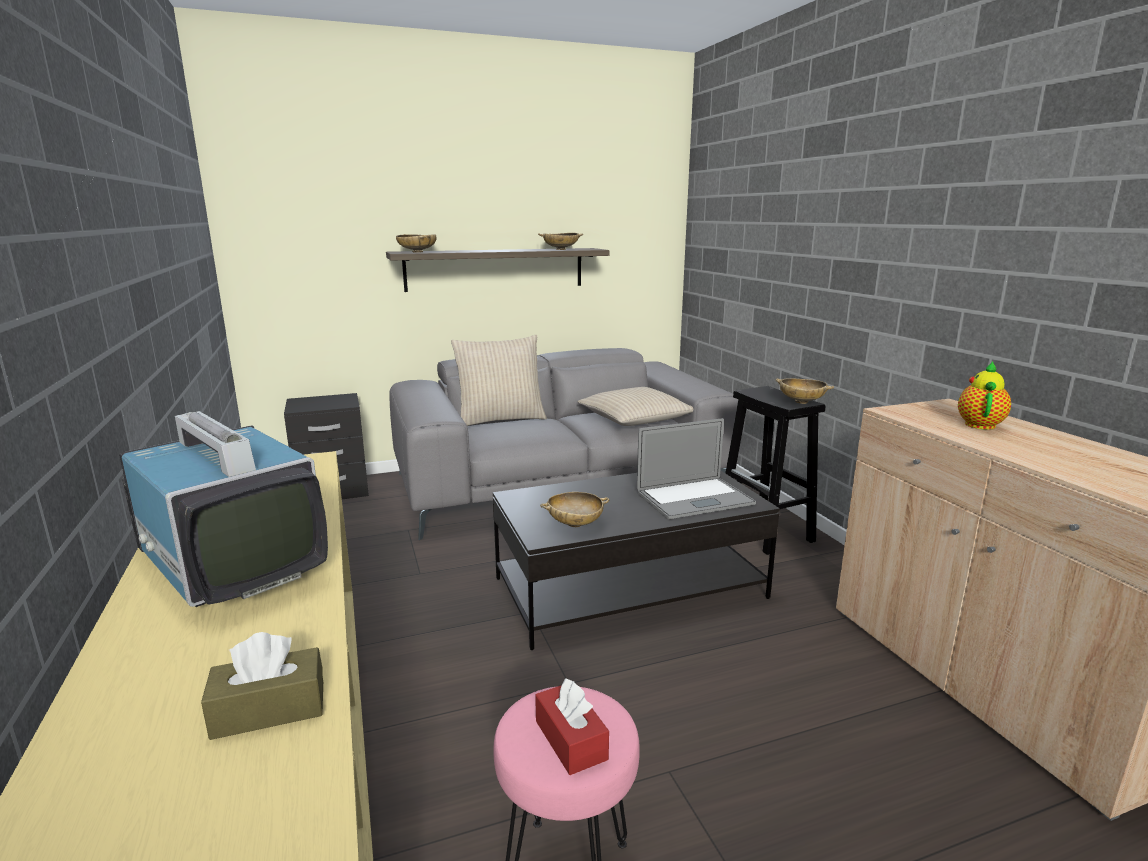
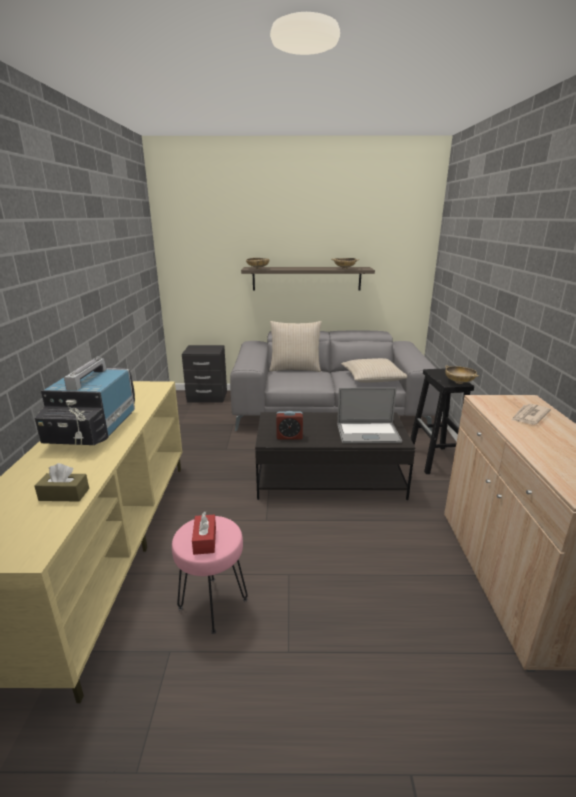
camera: 20 degrees right, 5 degrees up
television [119,411,328,607] -> television turned 150 degrees counterclockwise [35,356,135,445]
beige bowl [540,492,609,527] -> alarm clock [276,411,303,440]
teapot [958,361,1011,430] -> newspaper [511,404,551,425]

